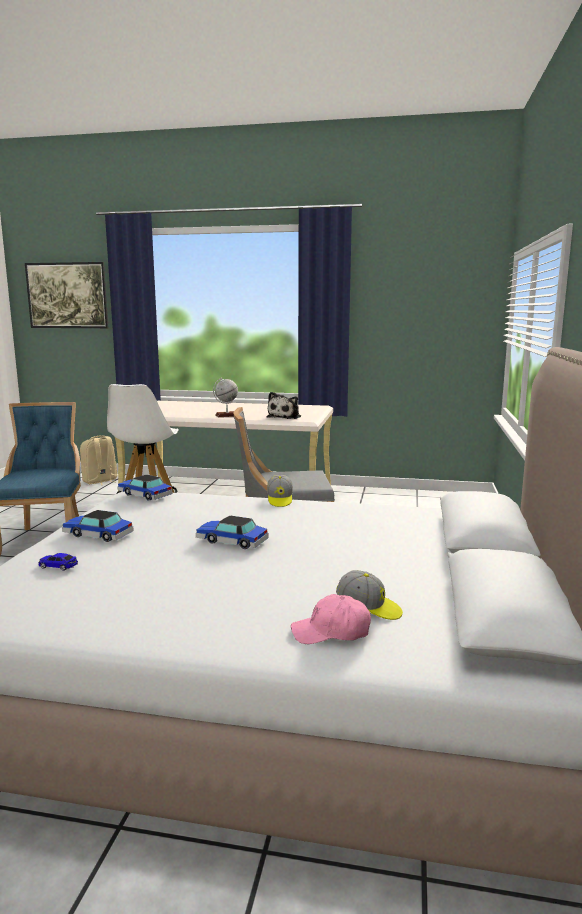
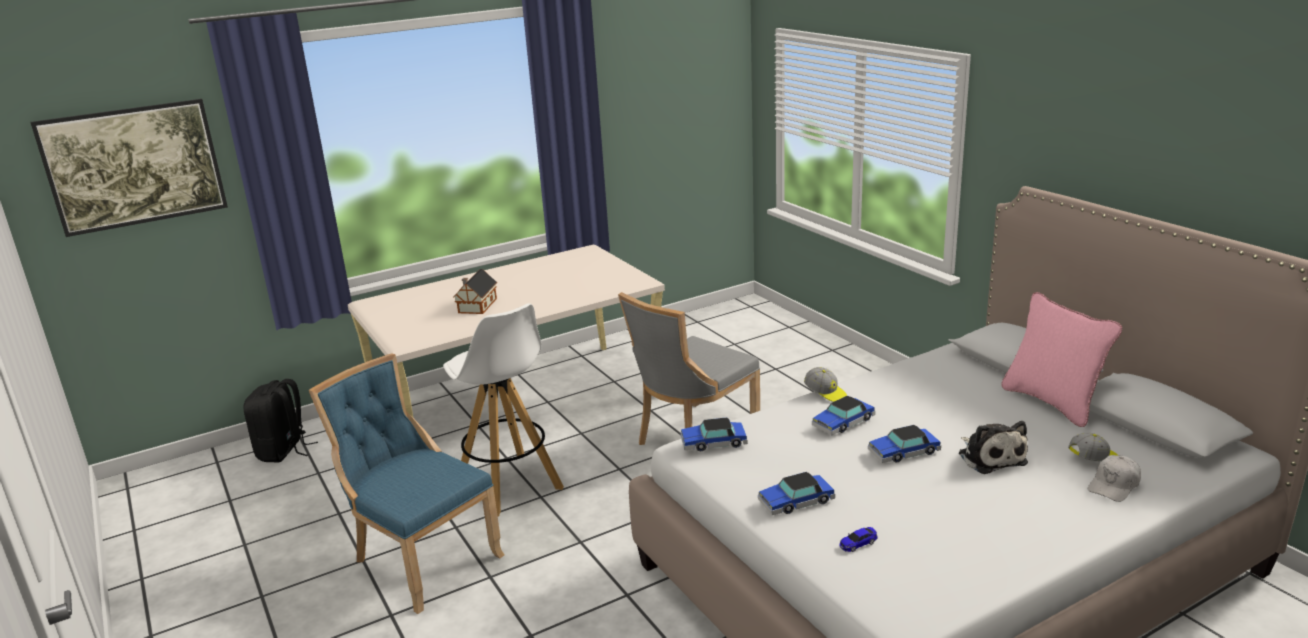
camera: 40 degrees left, 10 degrees up
beige backpack [80,436,118,485] -> black backpack [243,379,318,463]
globe [213,378,238,417] -> none
plush toy [267,392,301,419] -> plush toy moved to [959,421,1028,474]
pink cap [291,594,371,644] -> white cap [1088,455,1141,502]
none -> toy house [455,269,497,314]
none -> toy car [812,396,875,435]
none -> pink pillow [1001,292,1122,427]

